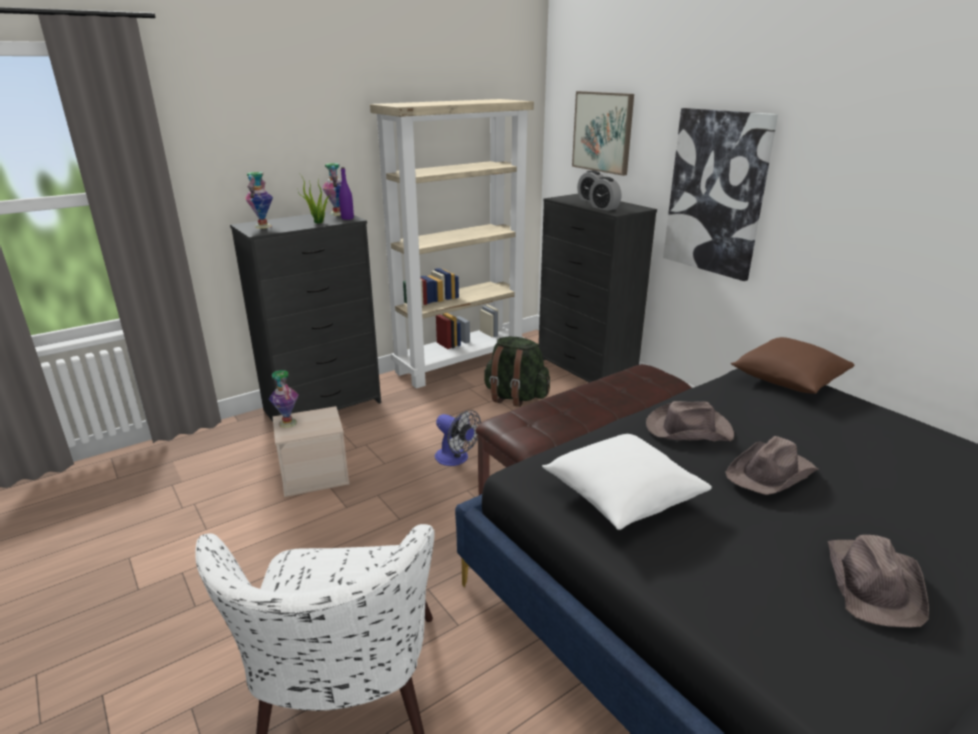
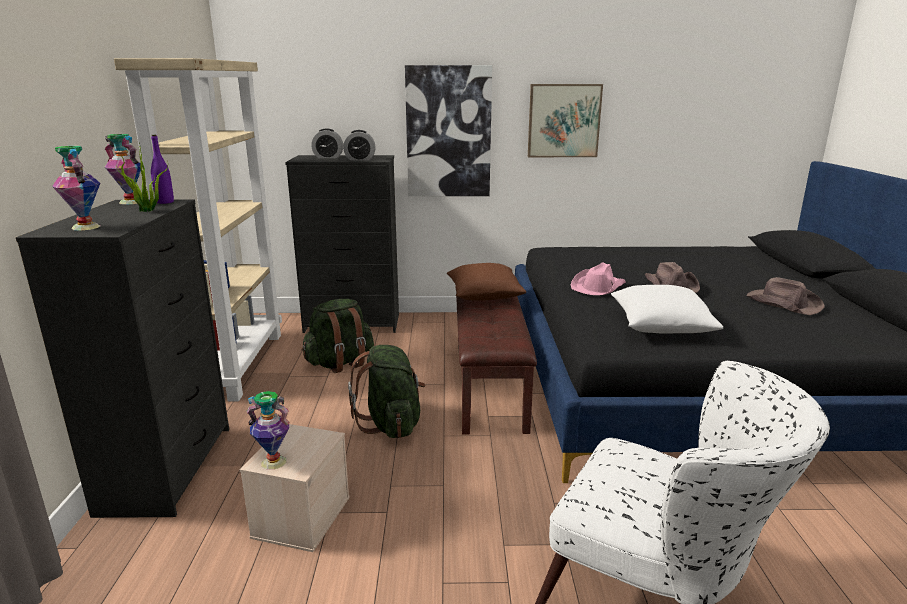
camera: 55 degrees left, 5 degrees down
fan [435,410,481,466] -> green backpack [348,345,425,438]
picture [572,91,634,176] -> picture moved to [528,84,603,157]
brown hat [646,401,734,441] -> pink hat [571,263,626,295]
brown pillow [731,337,854,394] -> brown pillow moved to [447,263,526,301]

